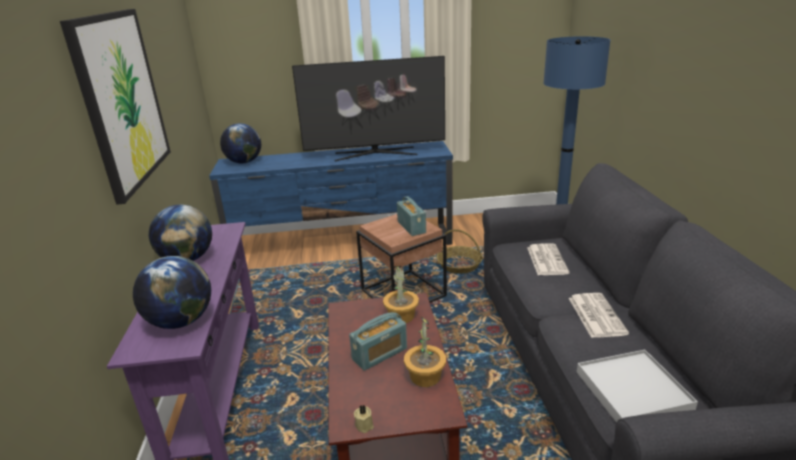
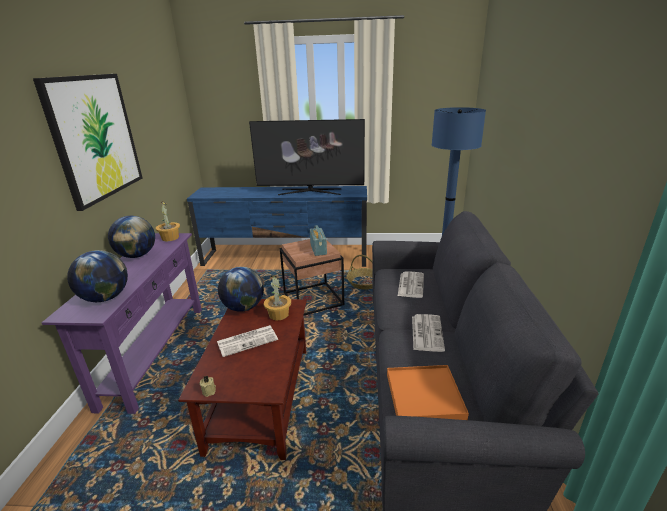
camera: 10 degrees right, 0 degrees up
globe [220,123,261,163] -> globe moved to [218,267,264,312]
radio [349,312,407,371] -> newspaper [217,325,278,357]
potted plant [404,316,446,387] -> potted plant moved to [156,201,180,241]
white tray [577,350,698,423] -> orange tray [387,365,469,420]

